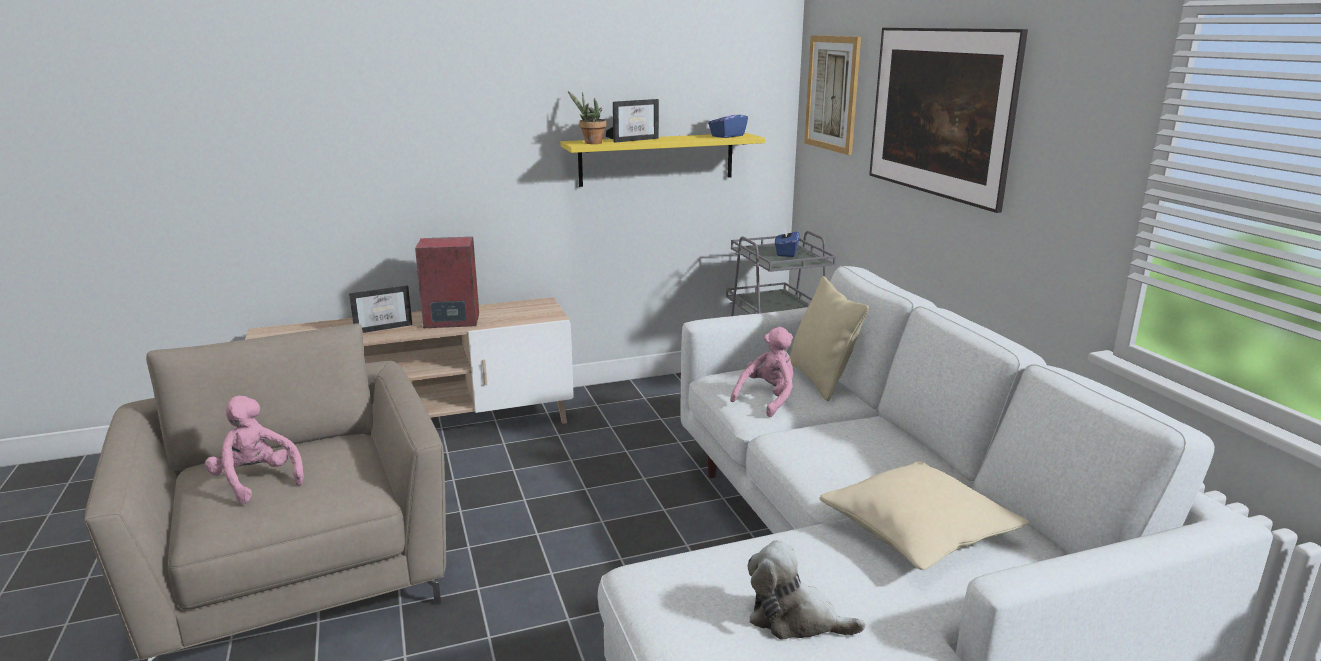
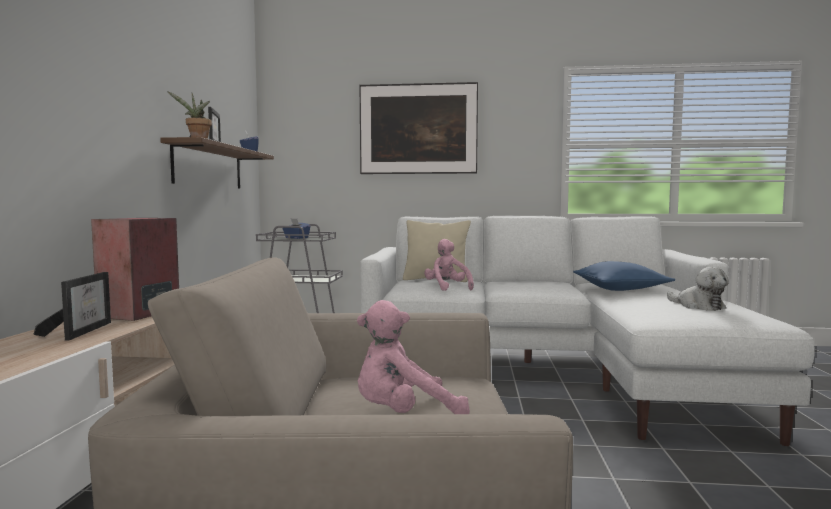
camera: 65 degrees left, 15 degrees down
yellow shelf [561,133,765,187] -> brown shelf [160,137,274,189]
plush toy [748,540,866,639] -> plush toy turned 75 degrees counterclockwise [667,267,729,311]
picture [804,35,861,155] -> none
beige pillow [819,461,1029,570] -> blue pillow [573,261,676,291]

